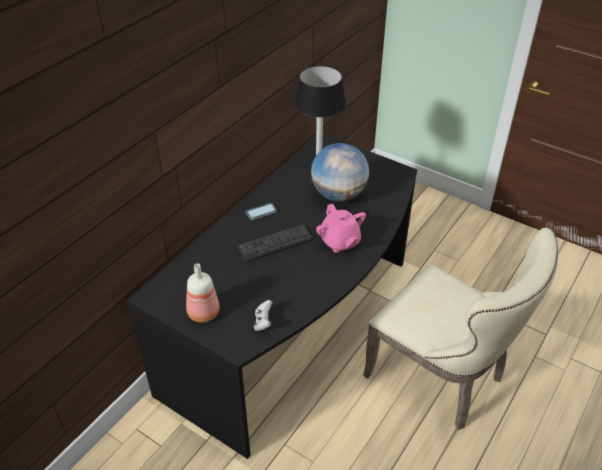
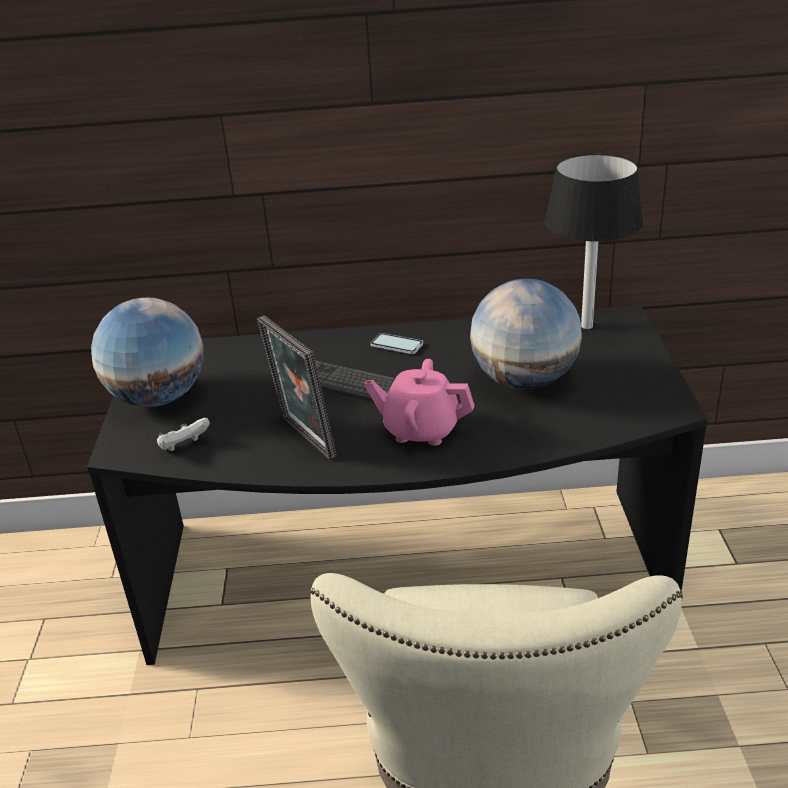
camera: 55 degrees right, 10 degrees down
bottle [186,263,220,322] -> globe [91,298,204,407]
pink teapot [316,204,366,253] -> pink teapot turned 75 degrees clockwise [364,359,475,446]
none -> picture frame [257,315,337,460]

